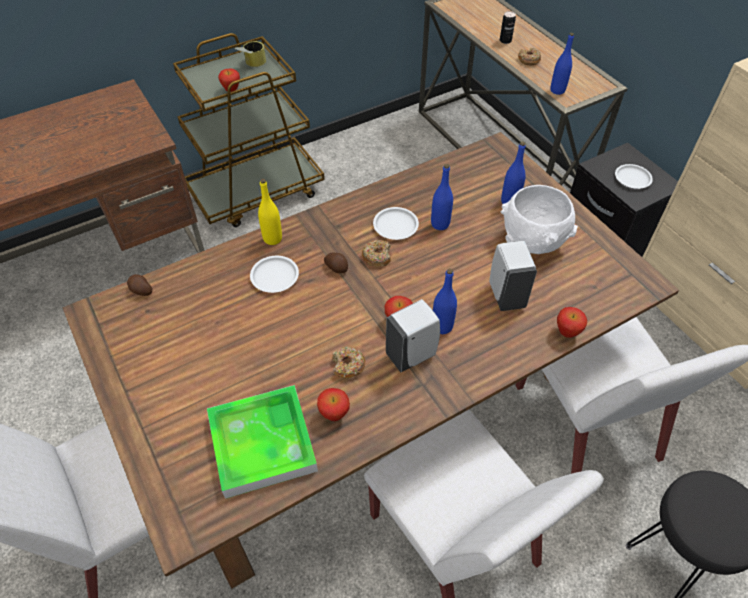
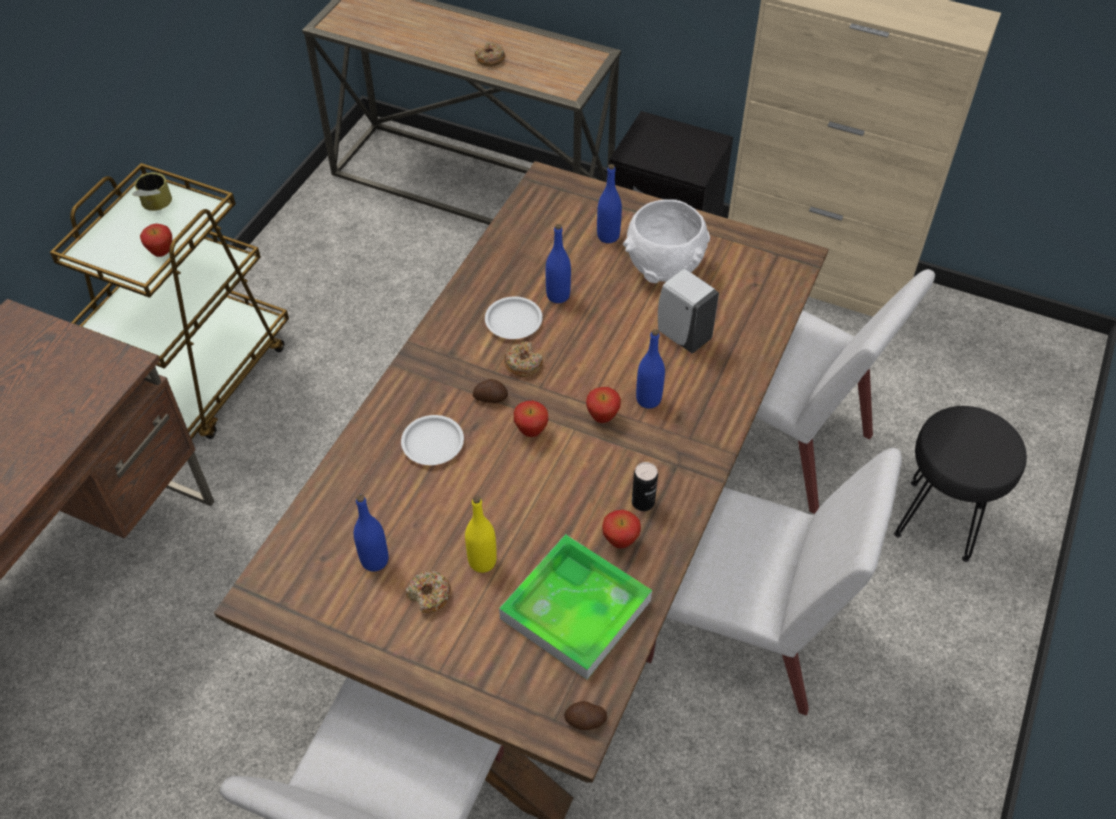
camera: 35 degrees left, 0 degrees up
potato [127,274,152,296] -> potato moved to [564,701,607,730]
yellow bottle [258,179,282,245] -> yellow bottle moved to [465,496,497,573]
donut [332,347,365,378] -> donut moved to [406,571,451,613]
white soap dispenser [386,299,440,372] -> none
can [500,11,516,44] -> can moved to [632,462,658,511]
blue bottle [550,33,574,95] -> blue bottle moved to [354,495,388,572]
apple [557,307,587,338] -> apple moved to [514,401,548,437]
white plate [615,164,653,189] -> none

